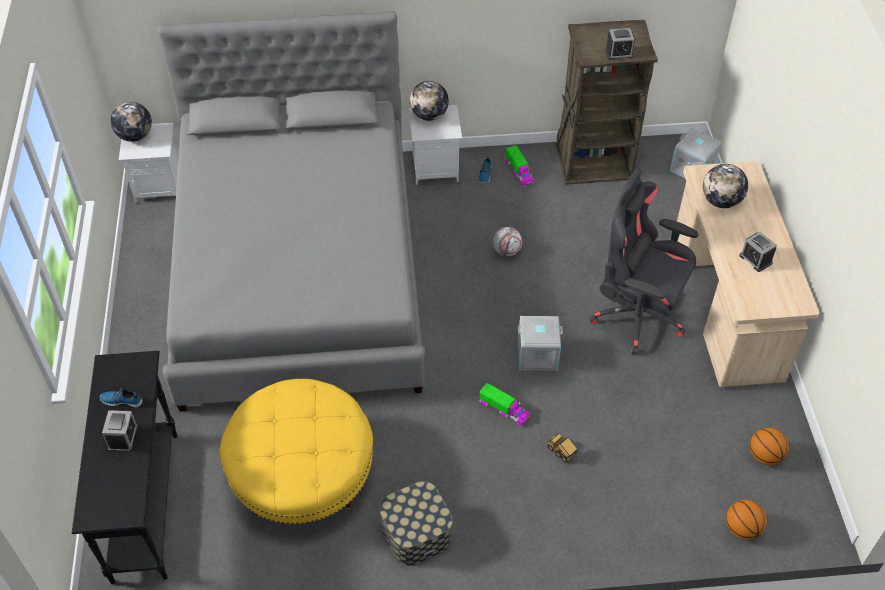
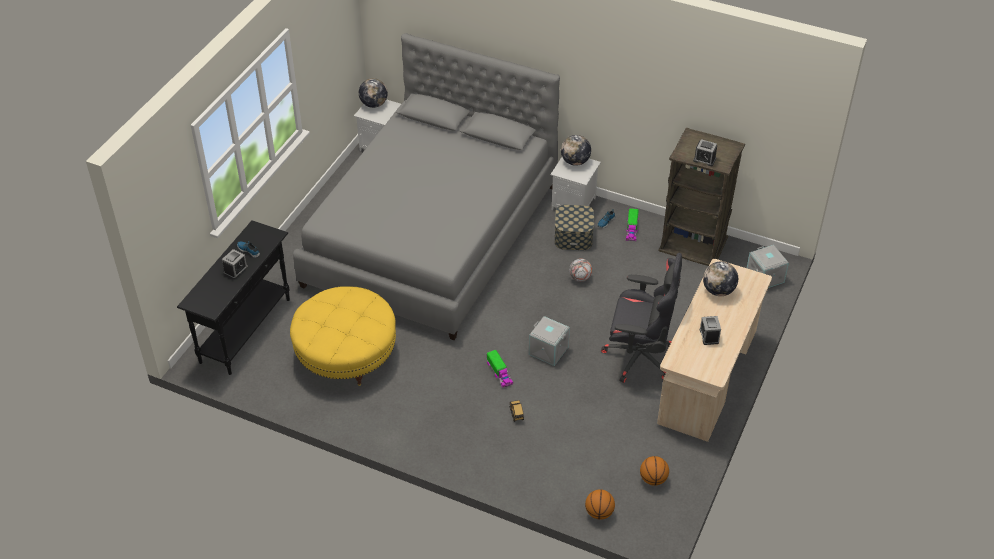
camera: 30 degrees right, 5 degrees down
storage box [379,481,453,566] -> storage box moved to [554,205,594,250]
black office chair [590,168,699,355] -> black office chair turned 135 degrees clockwise [601,252,682,383]

